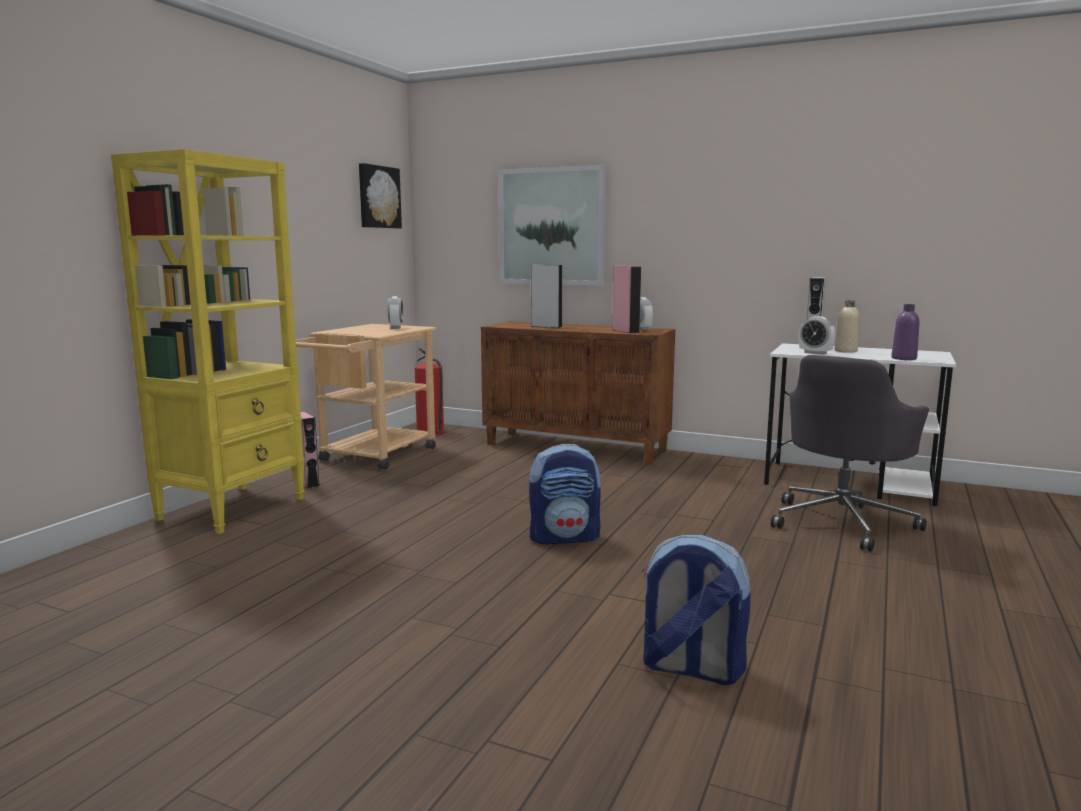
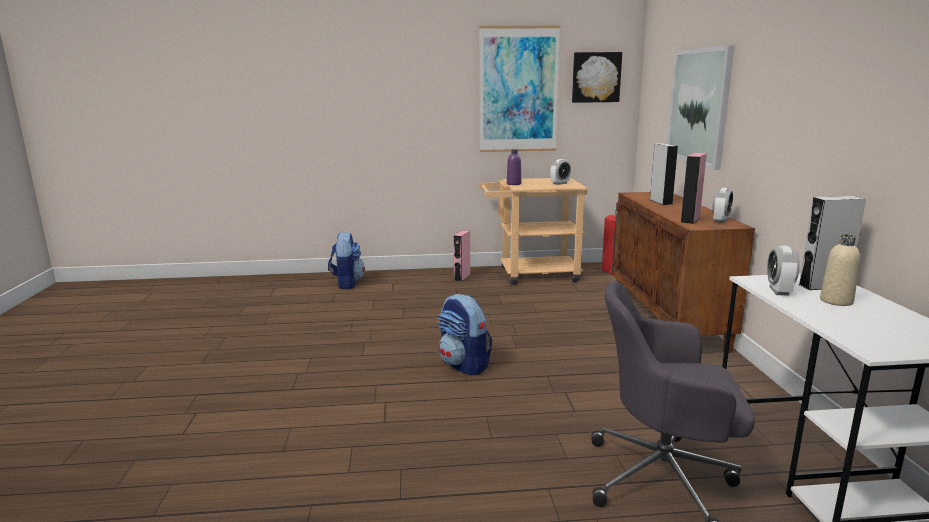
camera: 60 degrees right, 5 degrees up
yellow bookcase [111,149,305,534] -> none
backpack [642,535,751,685] -> backpack moved to [328,232,365,289]
purple bottle [891,304,919,360] -> purple bottle moved to [507,149,521,185]
none -> picture [479,26,560,152]

